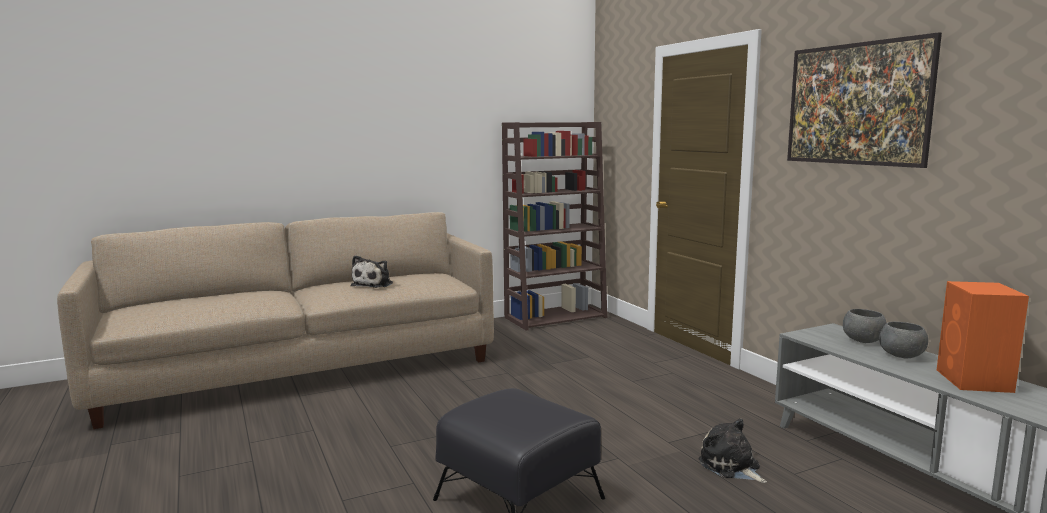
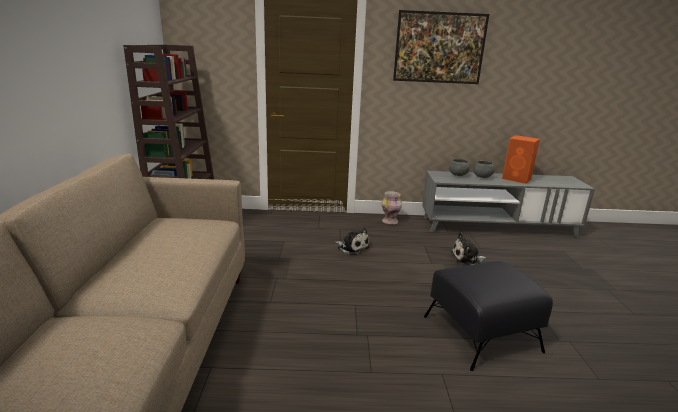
camera: 65 degrees left, 10 degrees up
plush toy [351,255,393,288] -> plush toy moved to [335,228,369,255]
none -> vase [381,191,402,224]

